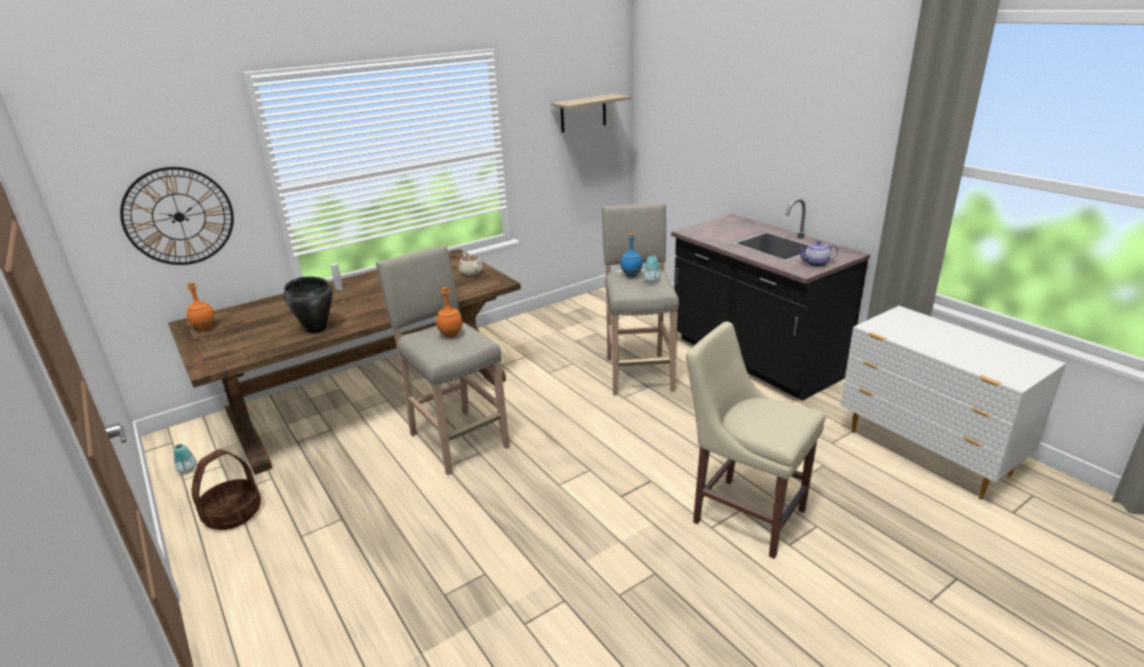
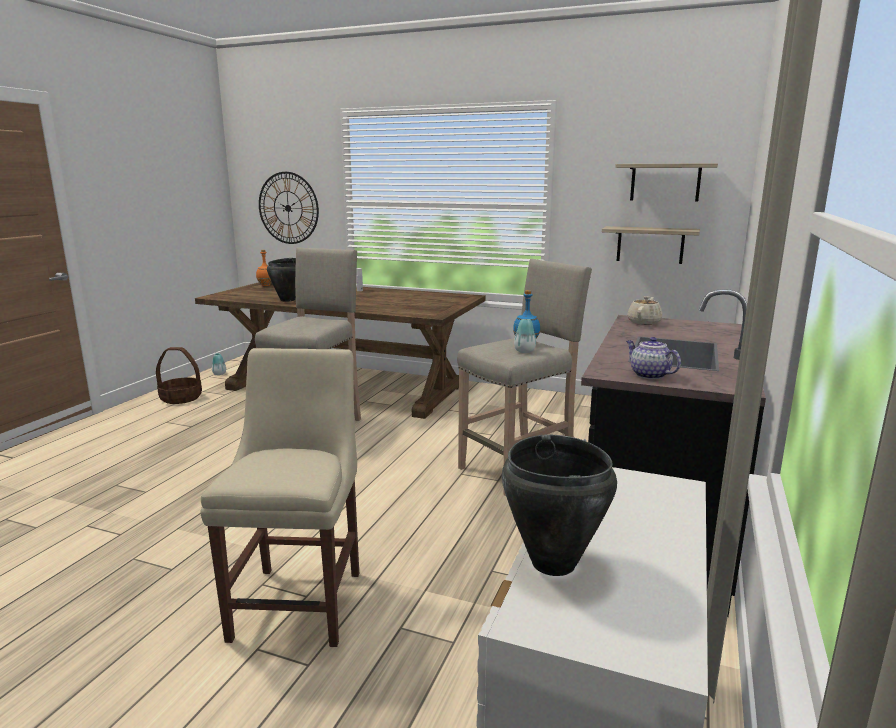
camera: 55 degrees right, 10 degrees down
orange bottle [436,287,463,338] -> none
beige teapot [459,252,483,276] -> beige teapot moved to [627,296,662,325]
none -> black cooking pot [502,434,617,576]
none -> shelf [602,226,700,264]

